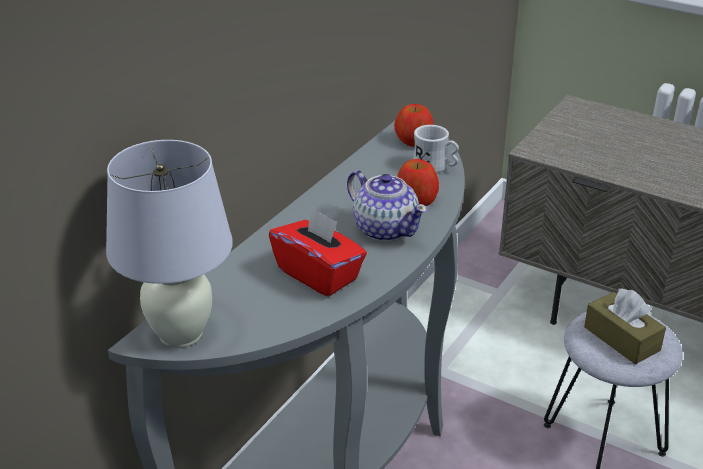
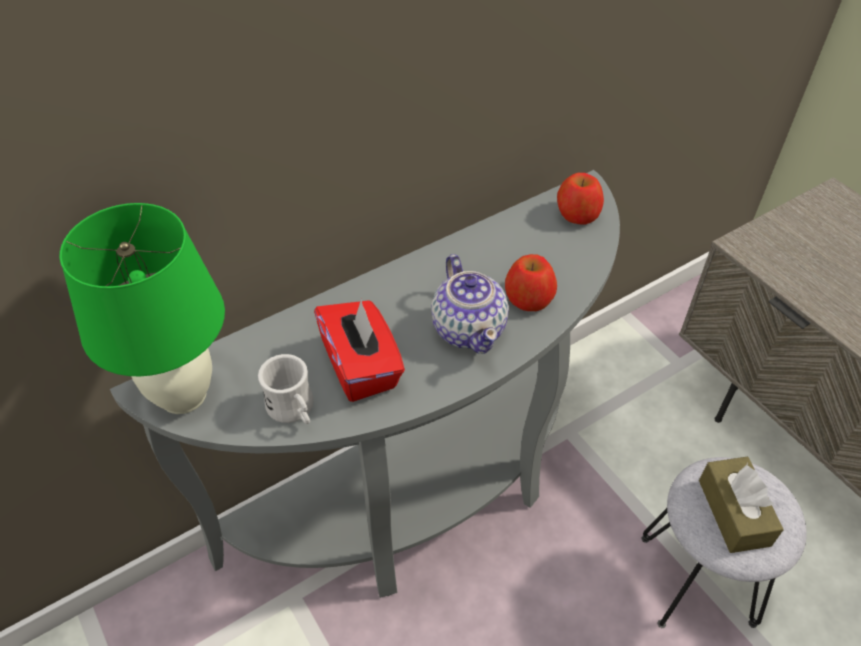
camera: 25 degrees right, 15 degrees up
white table lamp [106,140,233,348] -> green table lamp [60,203,225,414]
white mug [413,125,459,173] -> white mug moved to [258,354,314,424]

